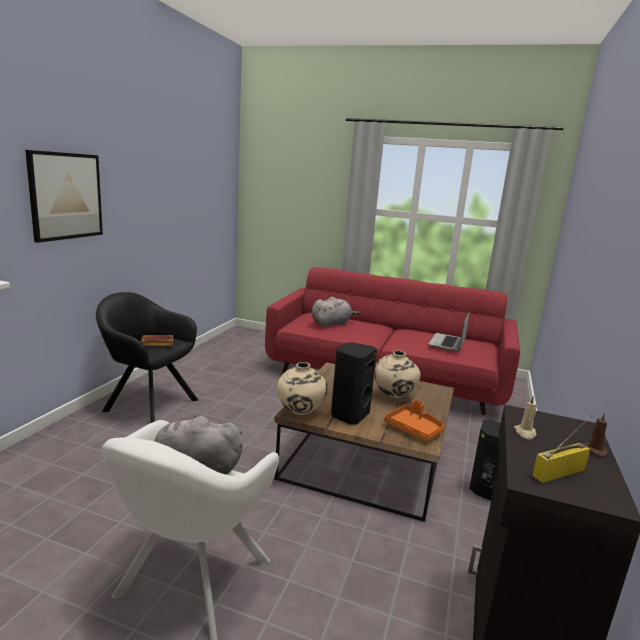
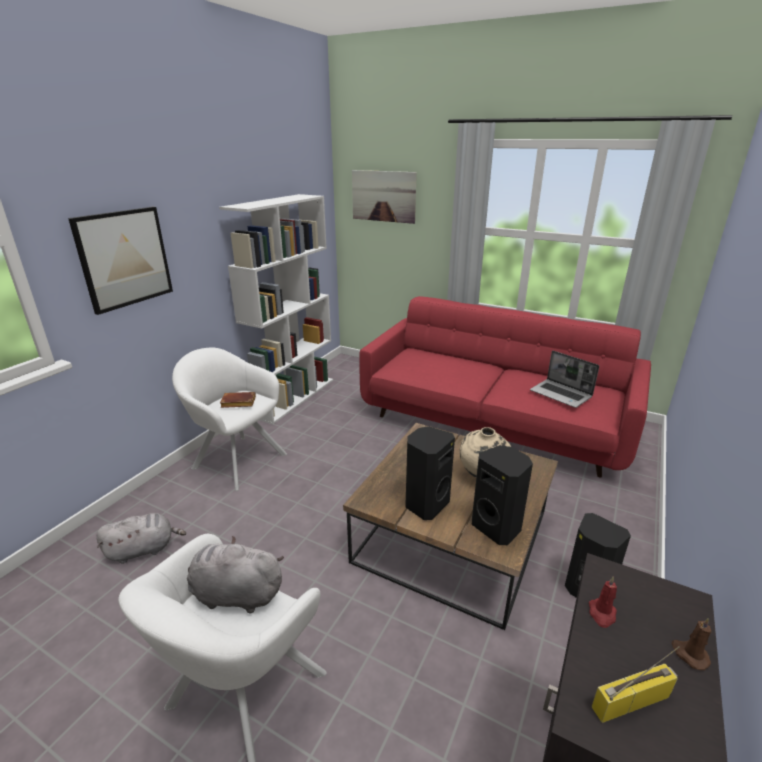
camera: 10 degrees right, 10 degrees up
black armchair [96,292,198,423] -> white armchair [172,348,287,491]
beige vase [277,362,328,415] -> none
grey plush toy [312,297,360,327] -> grey plush toy moved to [96,513,186,564]
orange tray [384,400,445,441] -> black speaker [472,445,533,545]
laptop [428,312,470,352] -> laptop turned 75 degrees counterclockwise [530,351,599,408]
beige candle [514,396,537,439] -> red candle [589,576,617,628]
none -> white bookcase [219,194,333,424]
none -> picture [352,170,417,224]

